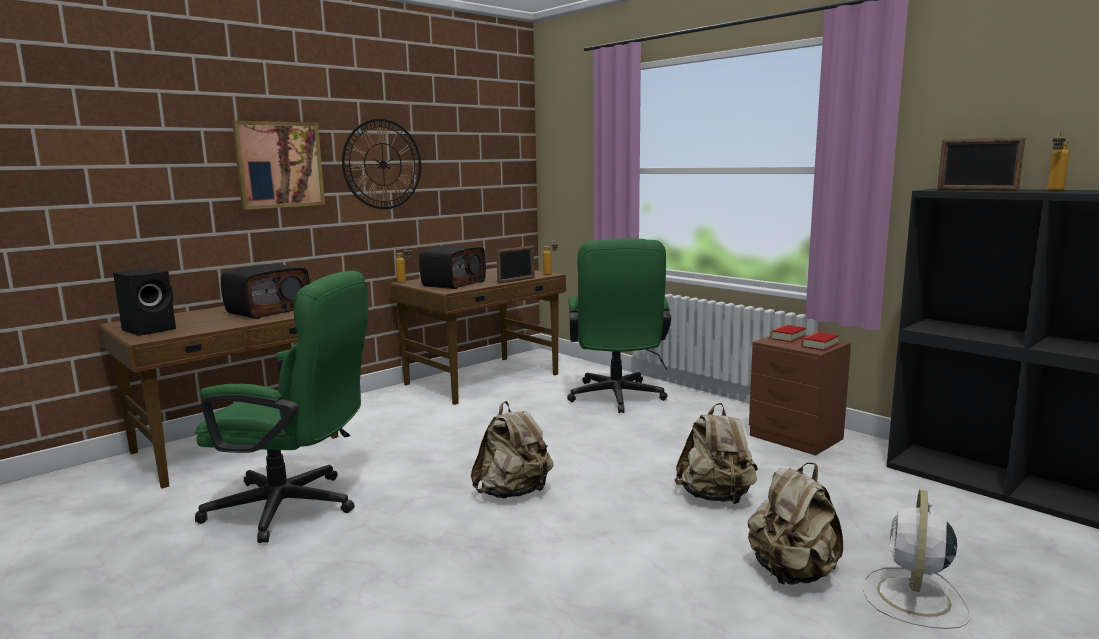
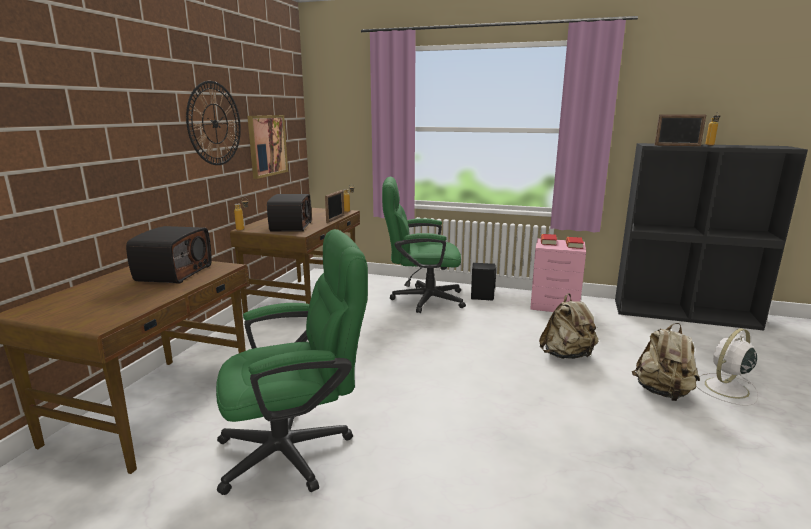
camera: 30 degrees left, 5 degrees up
black speaker [113,268,176,336] -> black speaker moved to [471,263,496,301]
picture [232,121,325,210] -> picture moved to [247,115,288,179]
beige backpack [471,401,553,498] -> none
green office chair [567,238,671,413] -> green office chair turned 120 degrees clockwise [382,177,466,313]
brown nightstand [749,335,851,456] -> pink nightstand [530,238,586,312]
white fan [863,490,970,629] -> white fan turned 60 degrees clockwise [696,328,758,406]

